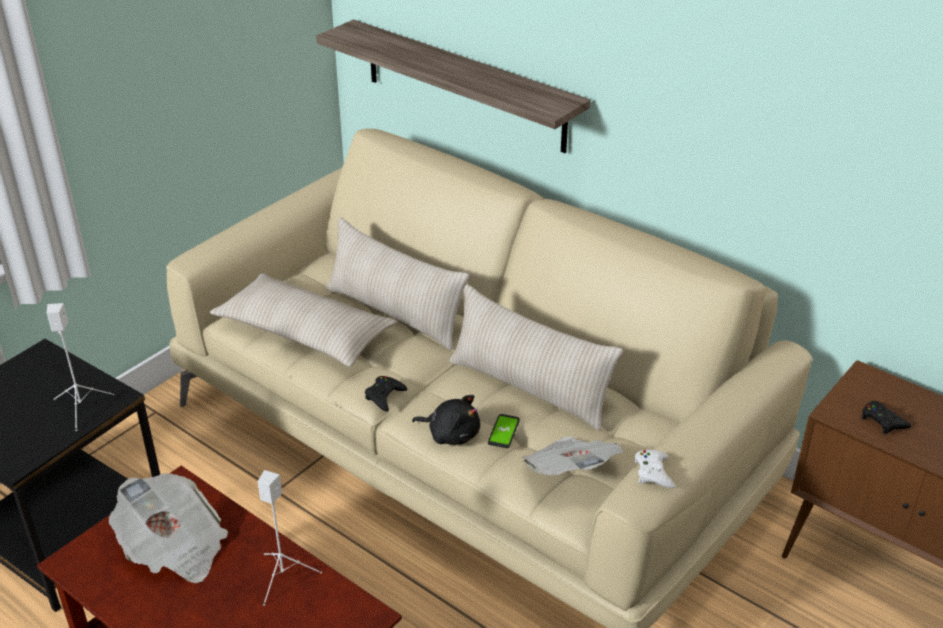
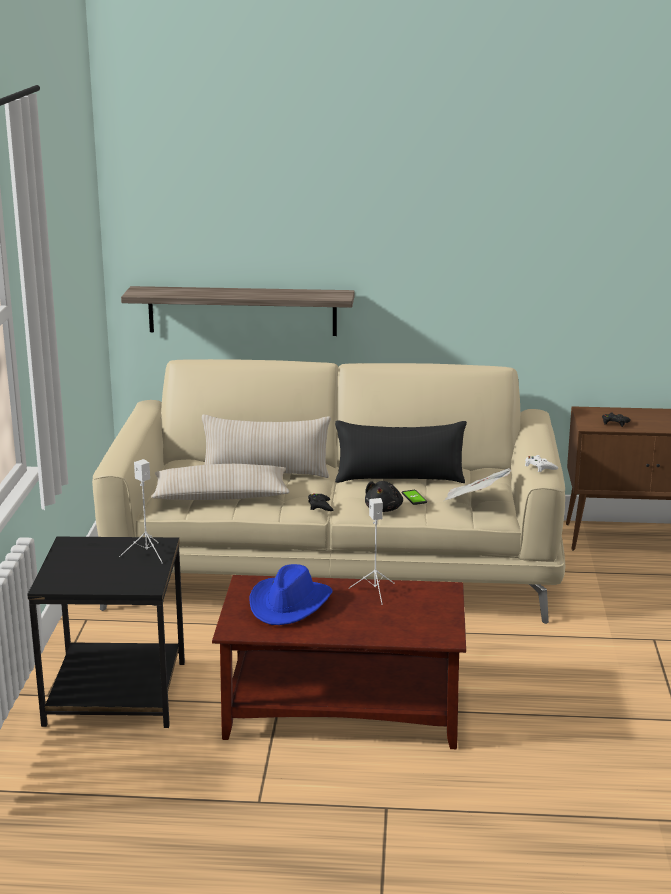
camera: 35 degrees left, 15 degrees down
newspaper [109,473,228,583] -> blue hat [249,564,333,625]
black plush toy [412,395,480,445] -> black plush toy turned 120 degrees clockwise [365,481,403,512]
beige pillow [450,285,623,431] -> black pillow [335,420,467,483]

